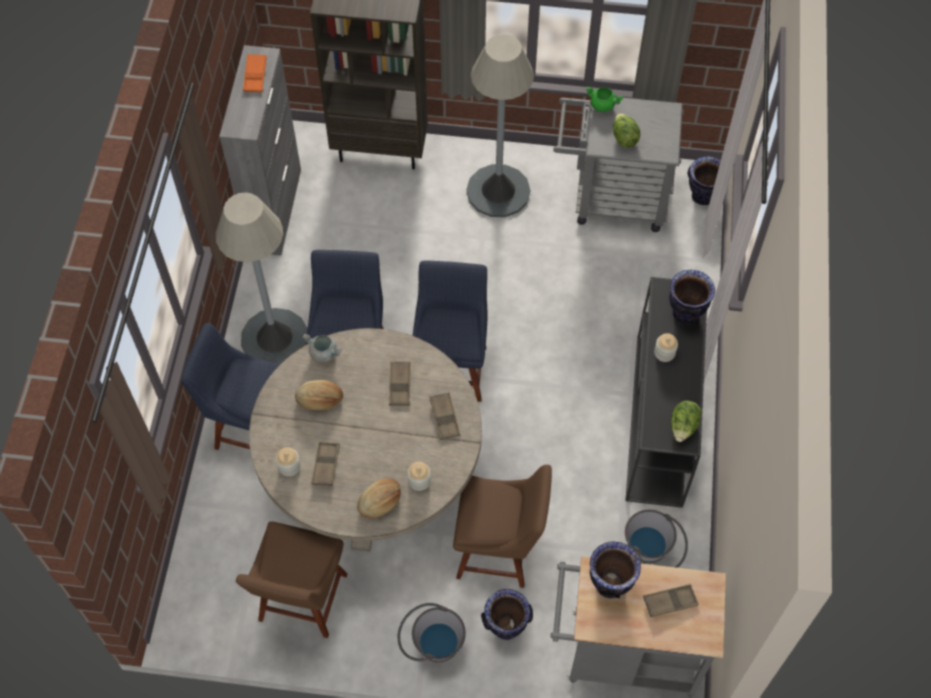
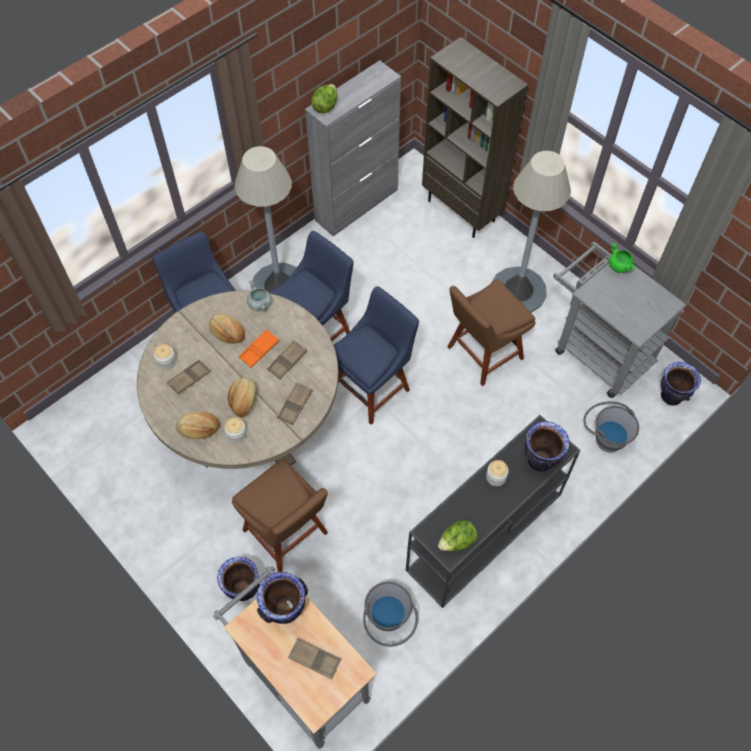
camera: 40 degrees right, 0 degrees up
brown chair [236,521,347,638] -> brown chair moved to [447,279,536,386]
orange tray [243,54,267,92] -> orange tray moved to [239,329,279,368]
grey bucket [397,603,466,663] -> grey bucket moved to [583,401,639,452]
lettuce [613,113,640,148] -> lettuce moved to [311,84,337,113]
none -> bread [227,378,257,417]

